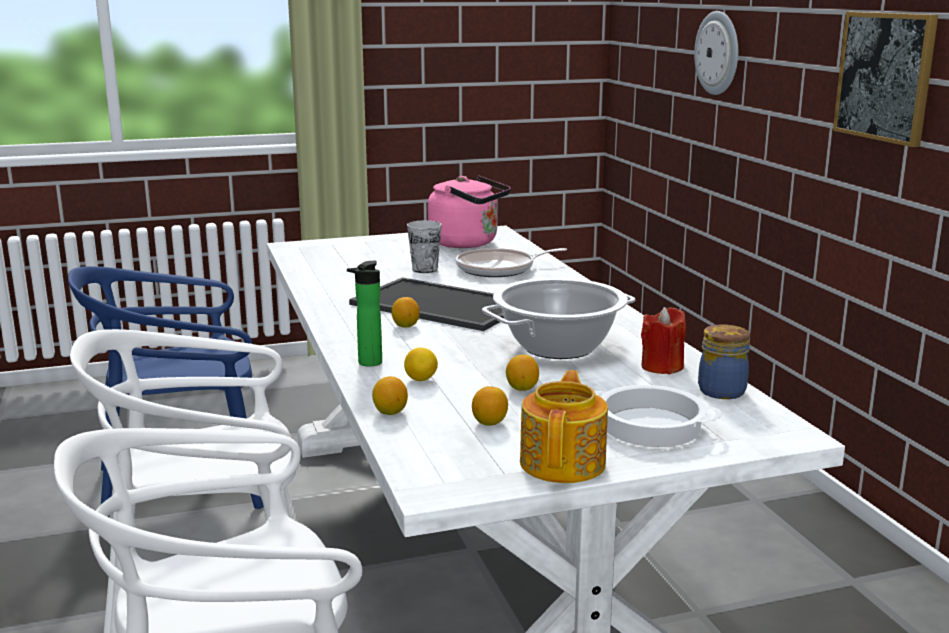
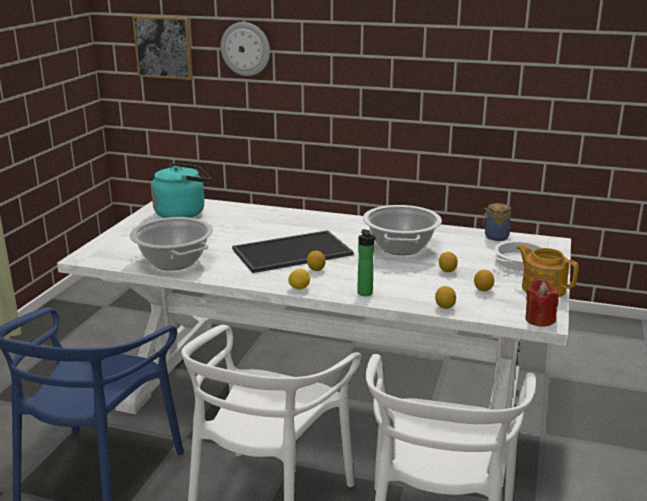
camera: 55 degrees left, 5 degrees up
lemon [404,347,438,381] -> lemon moved to [288,269,310,289]
cup [407,220,442,273] -> none
pink kettle [428,176,511,248] -> turquoise kettle [151,163,211,218]
frying pan [456,248,567,277] -> none
red candle [641,307,686,374] -> red candle moved to [525,279,559,327]
picture [833,12,938,147] -> picture moved to [132,15,193,80]
none -> cooking pot [130,217,213,270]

